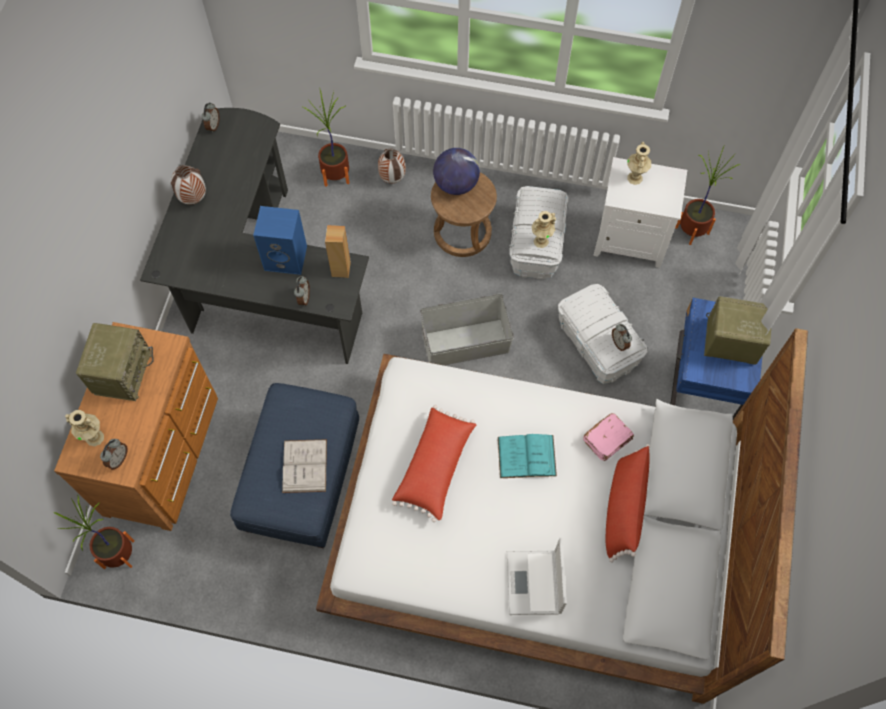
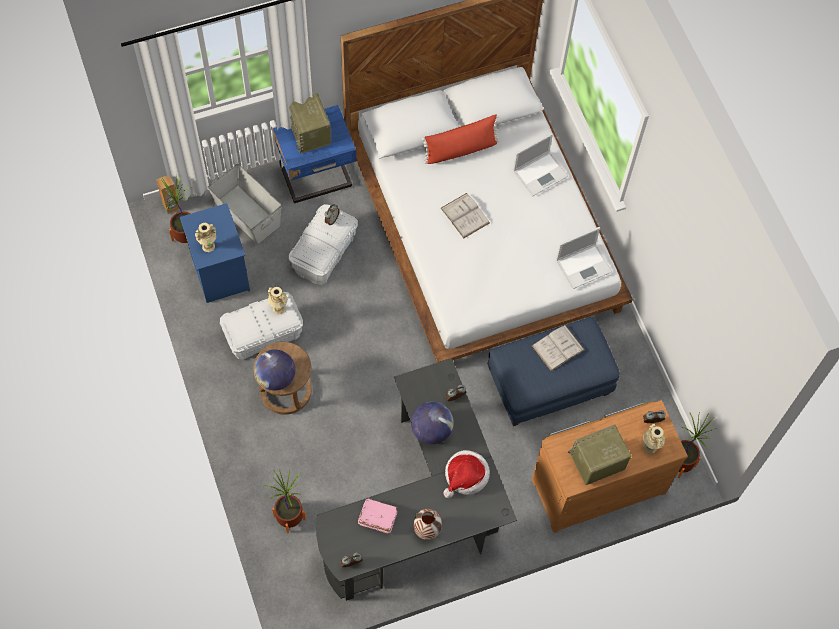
camera: 125 degrees left, 0 degrees up
blue speaker [253,206,307,275] -> globe [411,402,454,444]
brown speaker [325,225,351,278] -> brown speaker moved to [156,175,180,214]
vase [378,148,406,183] -> none
red pillow [392,405,477,522] -> none
grey storage box [420,293,514,365] -> grey storage box moved to [208,164,282,244]
turquoise book [498,434,557,478] -> white book [441,193,490,238]
pink book [583,413,634,461] -> pink book moved to [358,498,398,533]
white nightstand [593,157,687,268] -> blue nightstand [180,203,250,303]
none -> hat [443,450,490,498]
none -> laptop [556,227,612,289]

